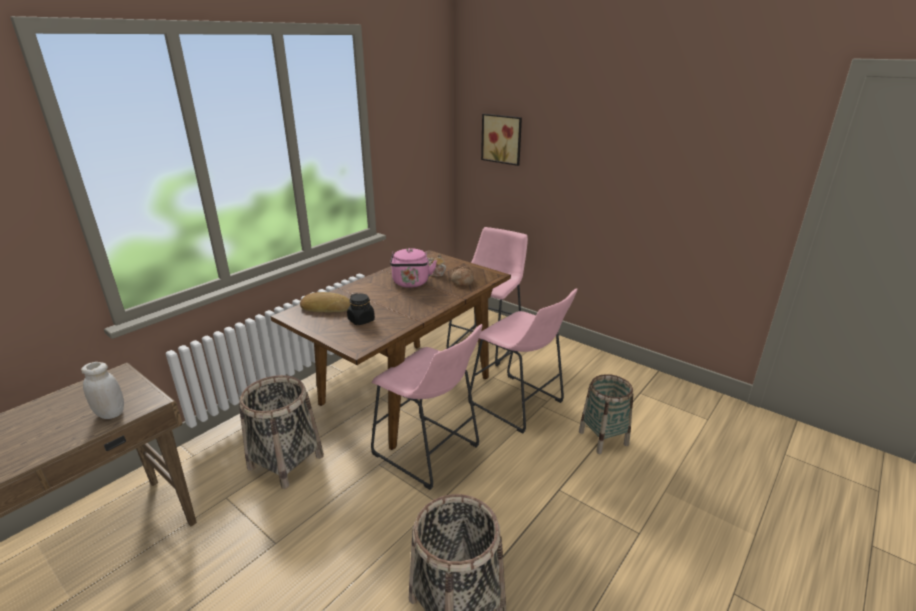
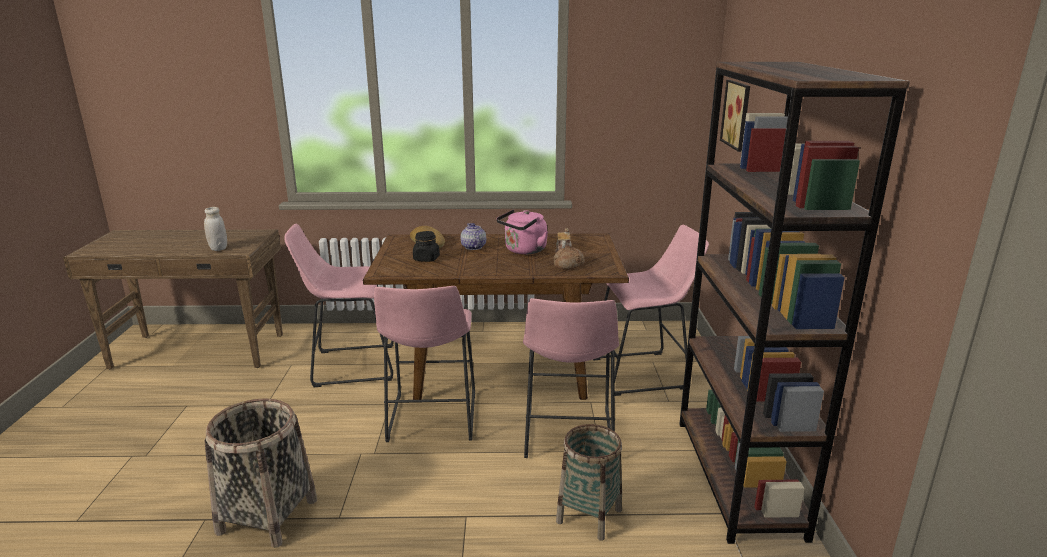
camera: 50 degrees right, 5 degrees down
basket [239,375,324,489] -> pink stool [284,224,394,387]
none -> teapot [461,223,486,250]
none -> brown bookcase [679,62,910,544]

